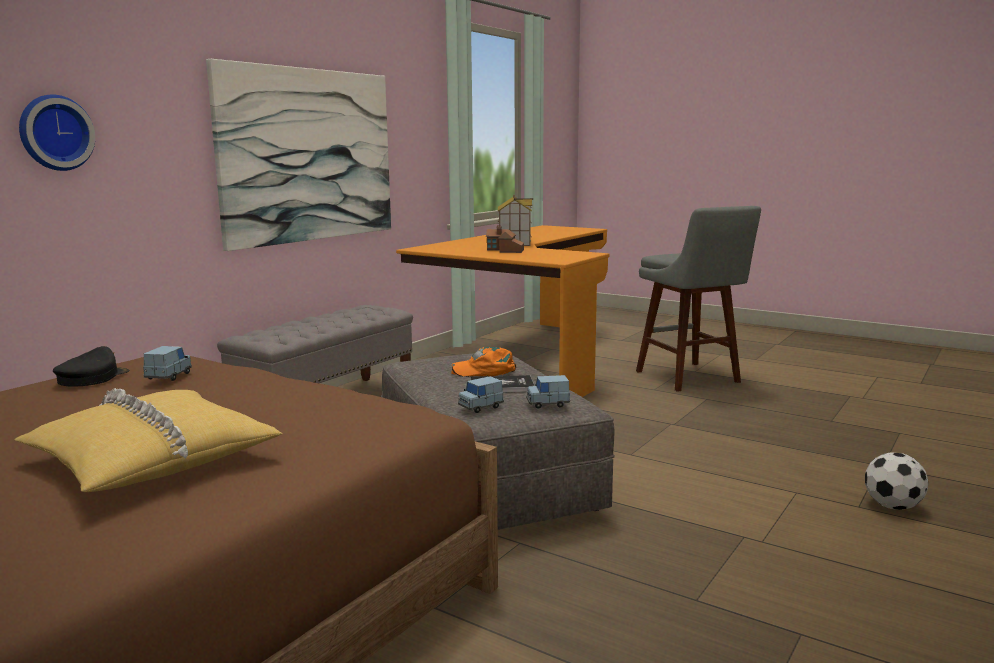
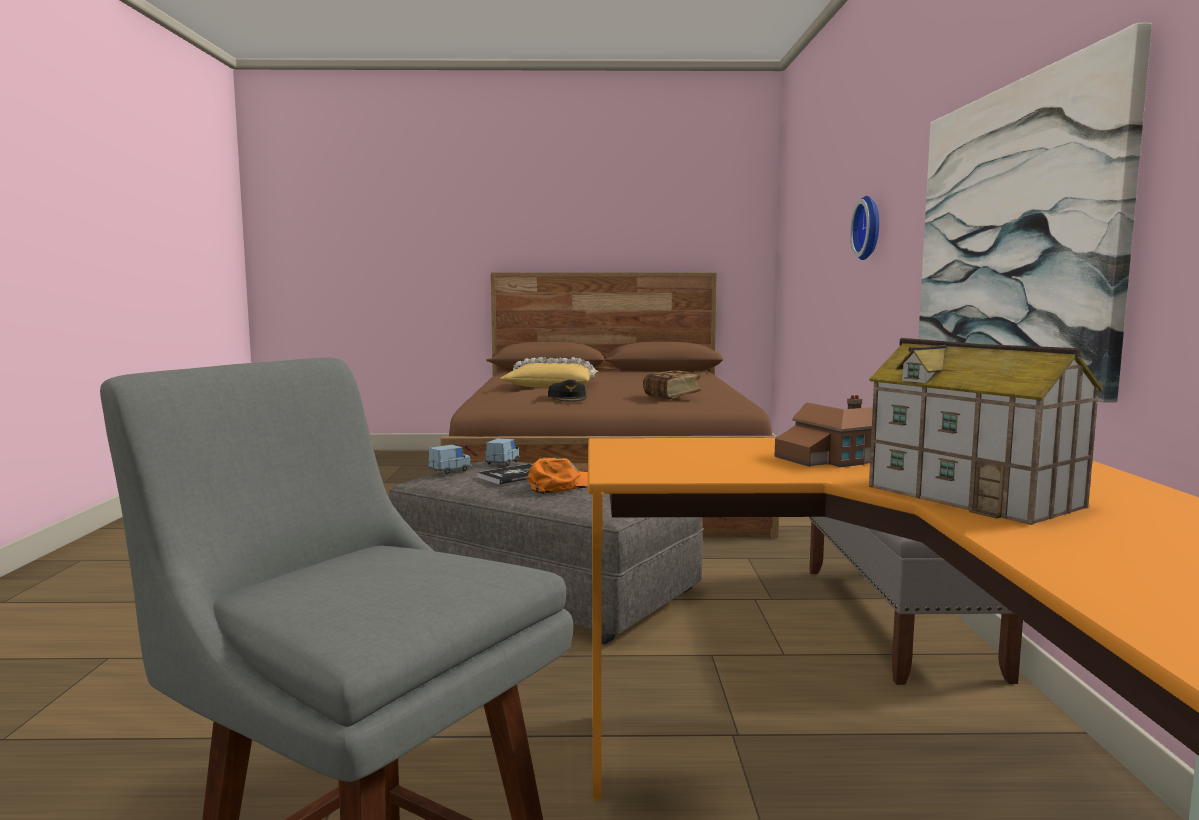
camera: 145 degrees right, 5 degrees down
black cap [53,346,130,387] -> black cap moved to [548,380,587,402]
blue toy car [143,346,192,381] -> book [643,370,702,399]
football [865,452,929,510] -> none

